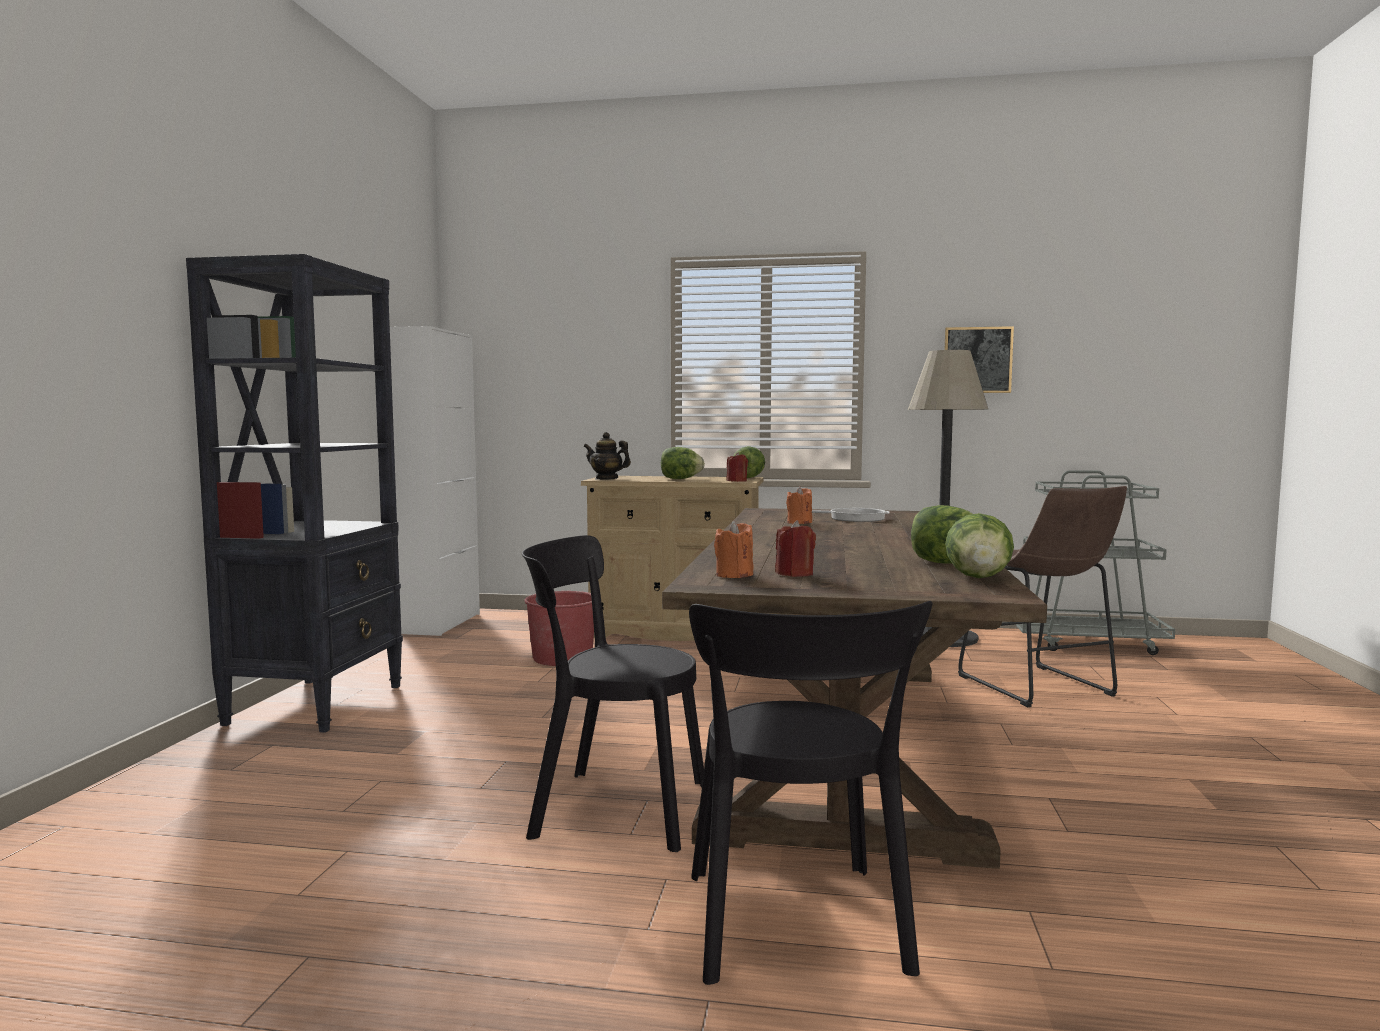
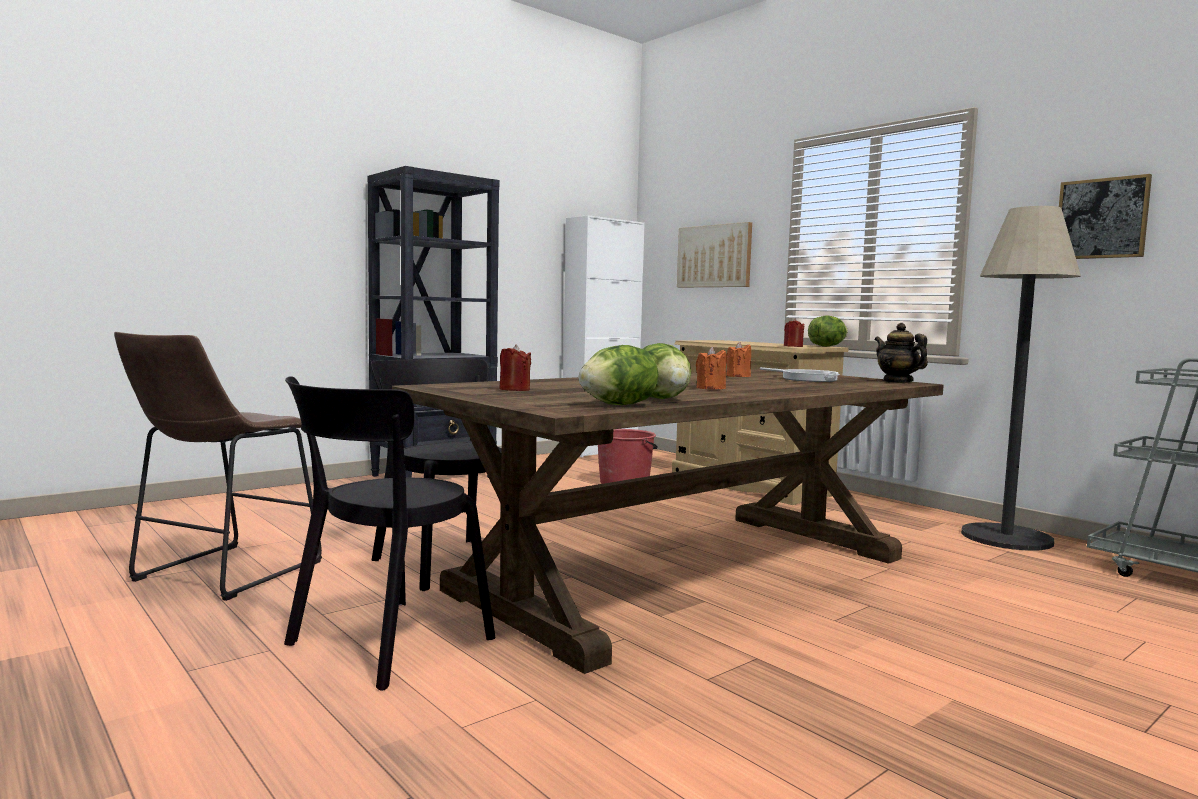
camera: 40 degrees right, 0 degrees up
teapot [584,432,631,480] -> teapot moved to [875,323,928,383]
lettuce [661,447,705,479] -> none
orange candle [714,520,753,578] -> orange candle moved to [696,347,726,389]
brown stool [958,486,1127,707] -> brown stool moved to [114,332,322,601]
none -> picture [677,222,752,287]

